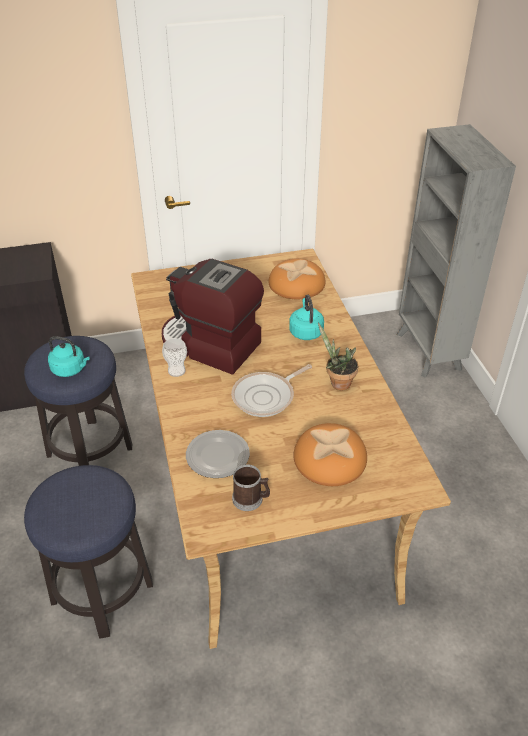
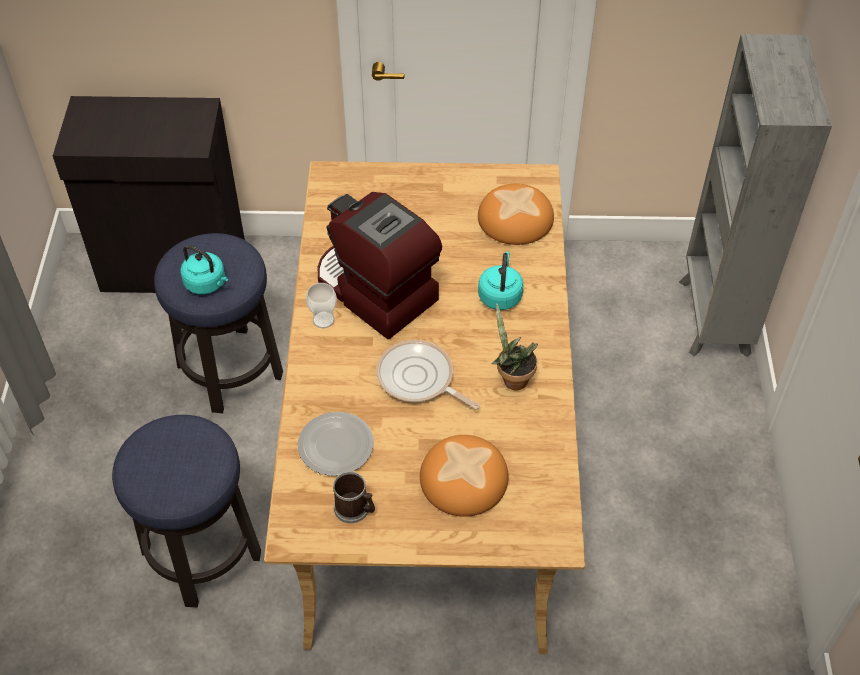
camera: 15 degrees right, 10 degrees up
frying pan [231,364,312,417] -> frying pan turned 60 degrees clockwise [376,340,480,410]

